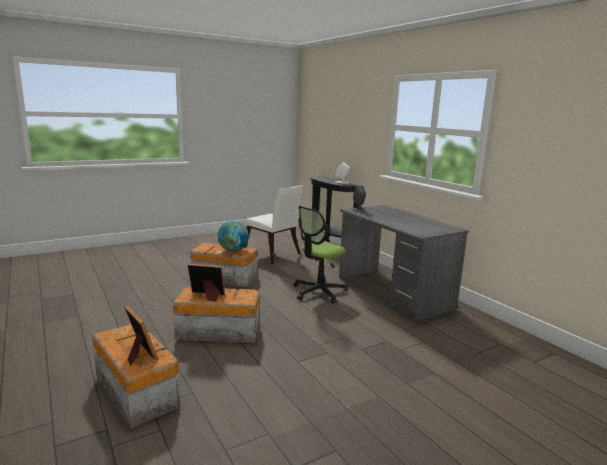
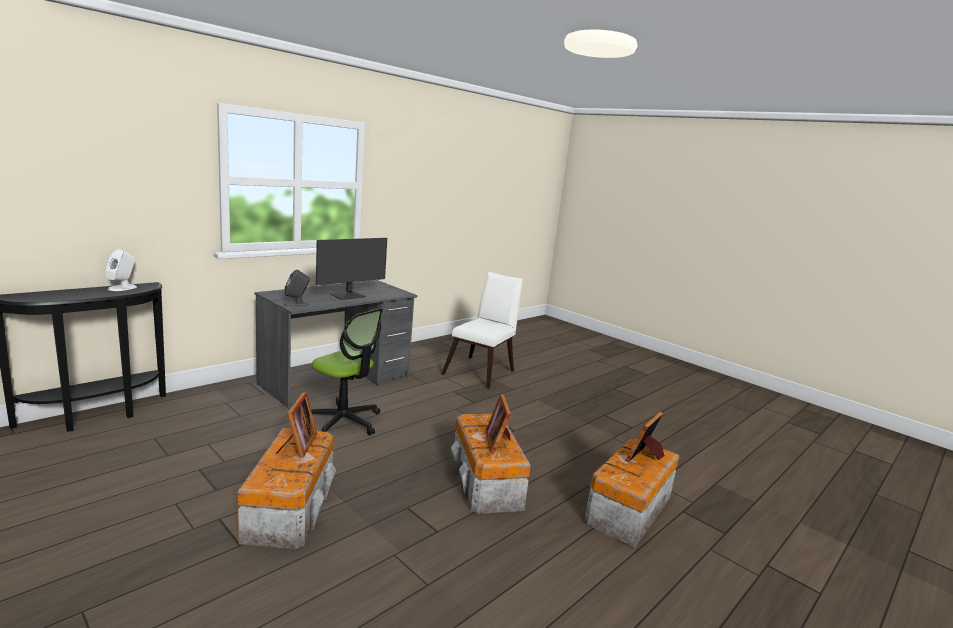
camera: 105 degrees left, 0 degrees up
globe [218,221,249,251] -> picture frame [276,392,317,458]
white chair [244,185,303,264] -> white chair moved to [441,272,523,389]
none -> monitor [316,238,387,300]

